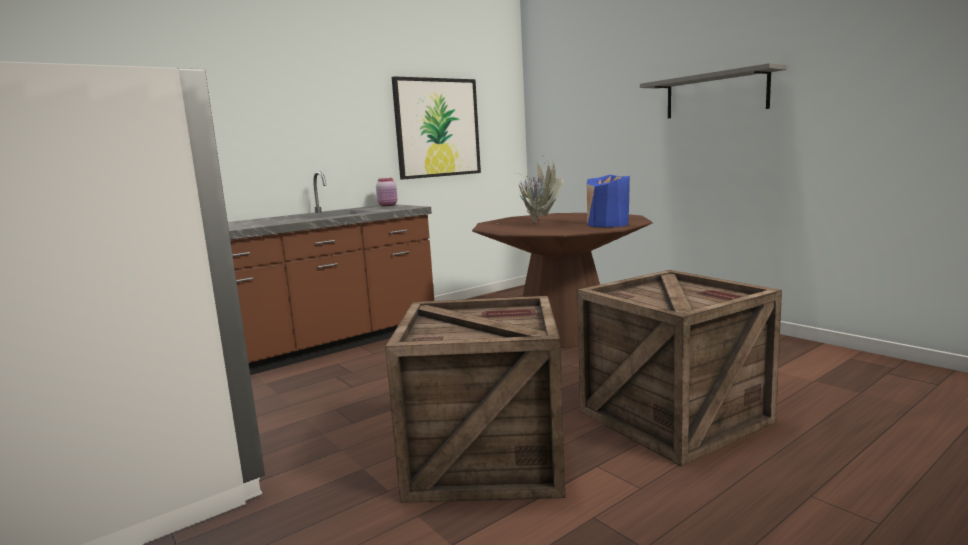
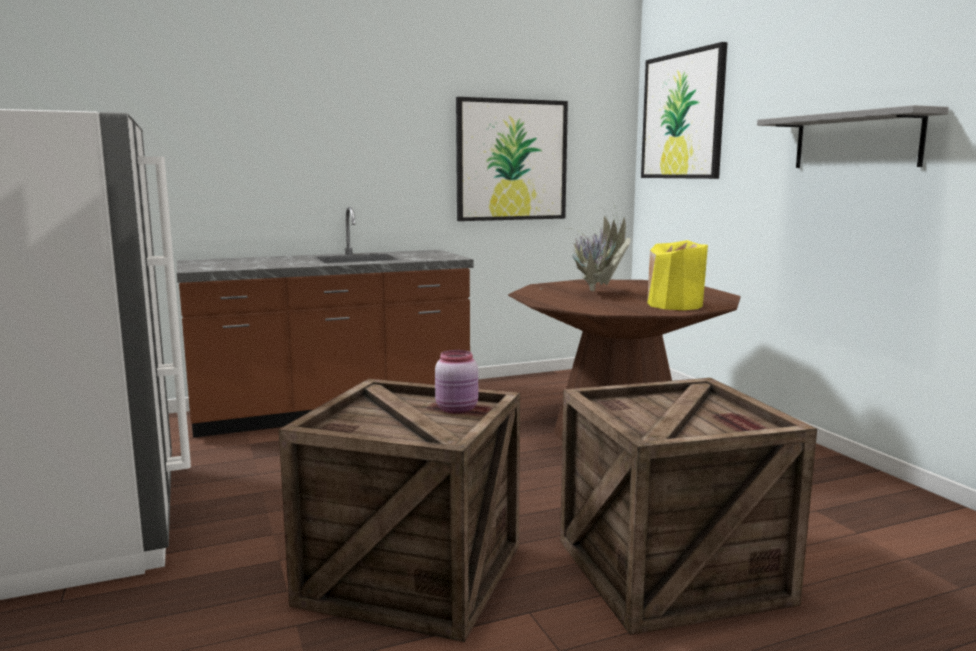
camera: 15 degrees right, 0 degrees up
pink jar [376,178,398,206] -> pink jar moved to [435,350,478,414]
blue vase [587,175,630,227] -> yellow vase [647,240,708,310]
none -> picture [641,42,728,179]

